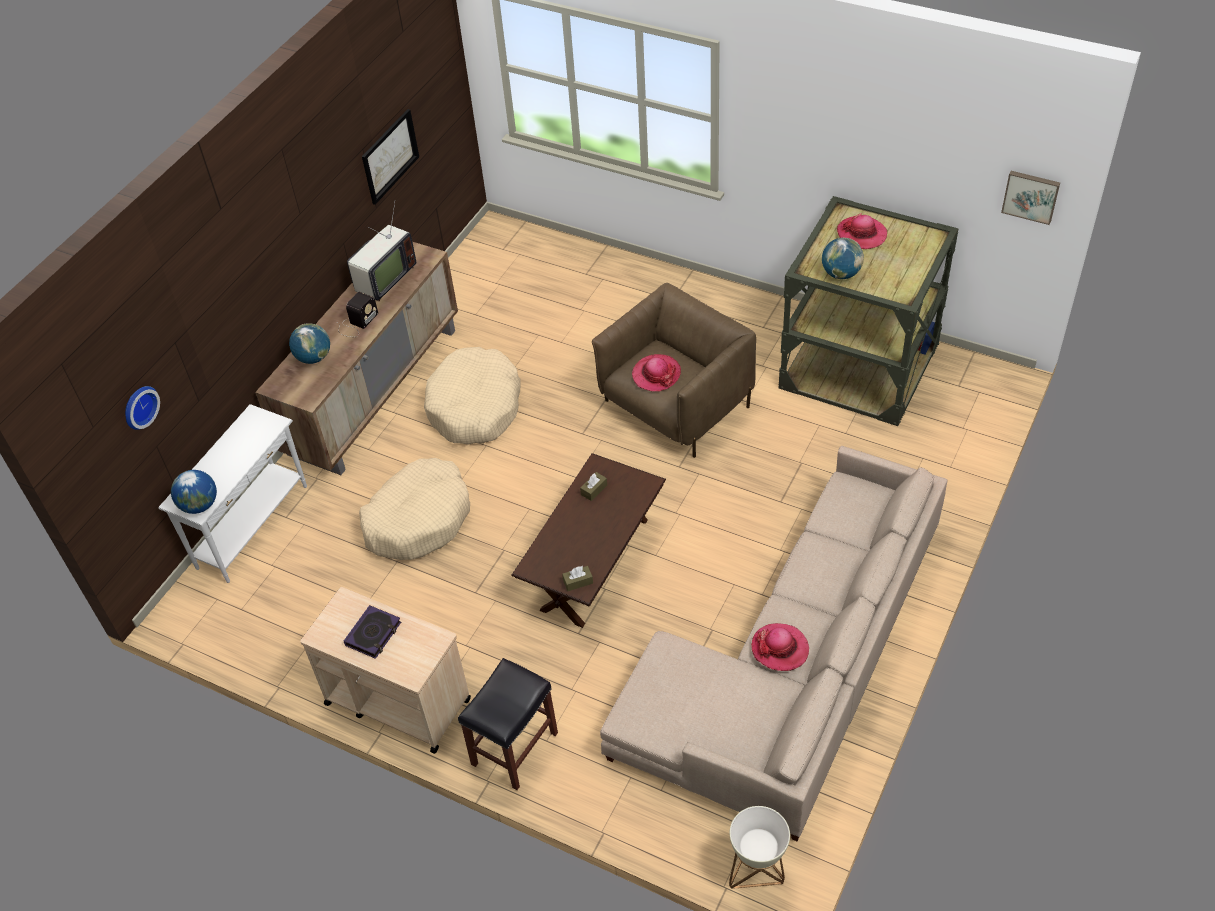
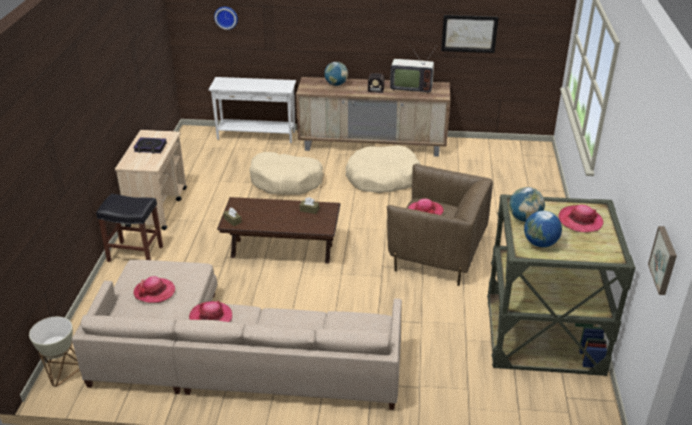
camera: 65 degrees right, 15 degrees down
globe [171,470,217,514] -> globe moved to [524,211,562,247]
none -> hat [134,276,175,303]

